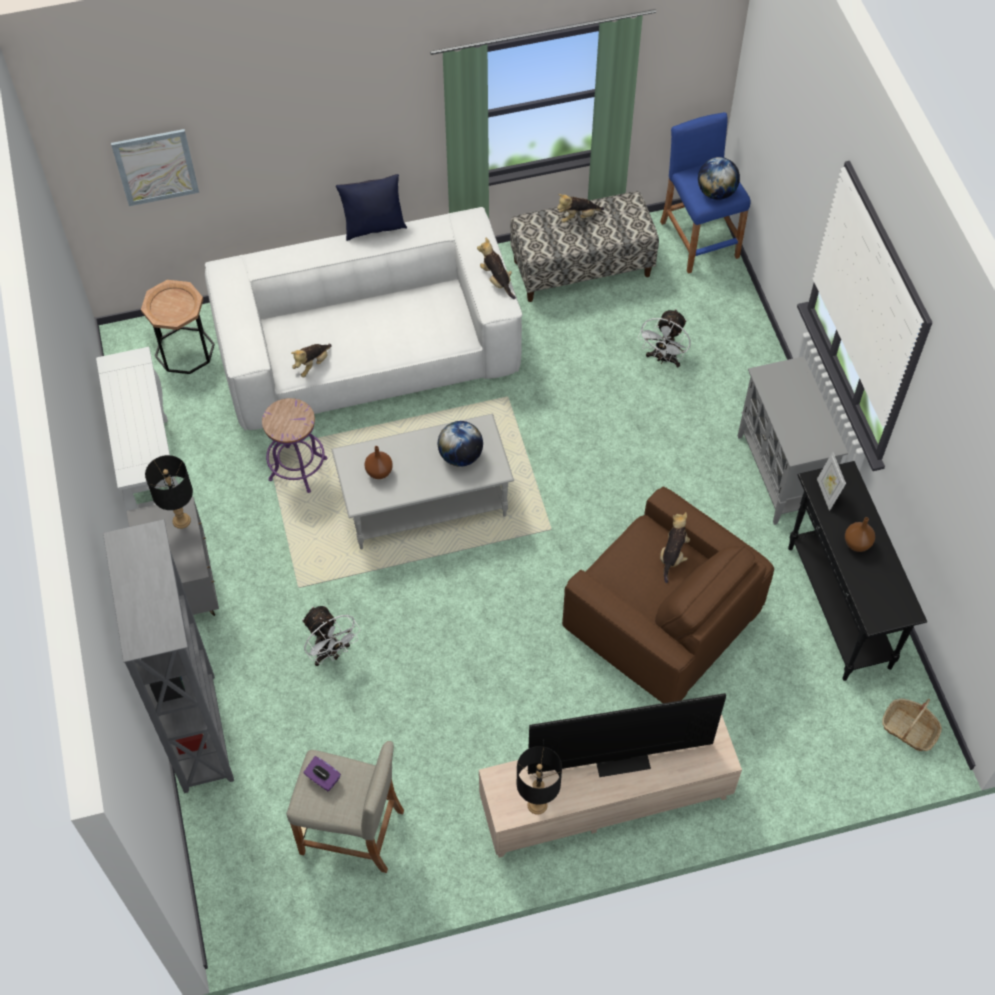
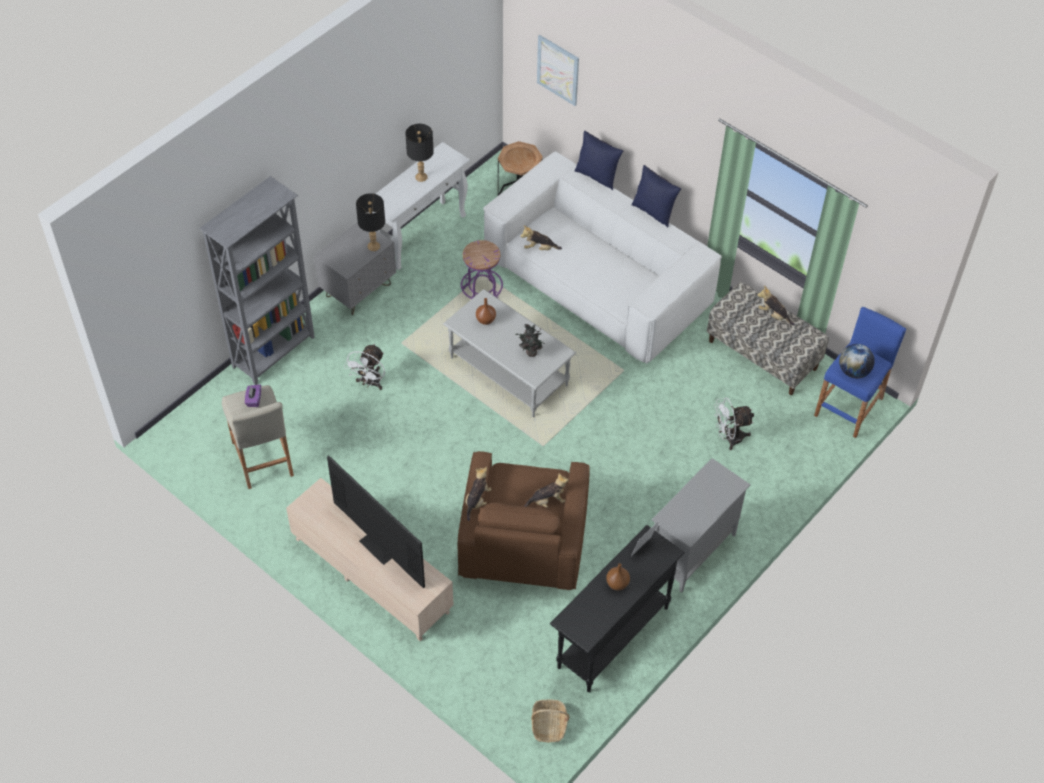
camera: 55 degrees right, 5 degrees down
globe [438,421,483,467] -> potted plant [515,324,548,357]
plush toy [477,237,516,299] -> plush toy moved to [465,467,491,521]
black table lamp [516,746,562,815] -> black table lamp moved to [405,124,434,182]
none -> blue pillow [575,131,623,191]

